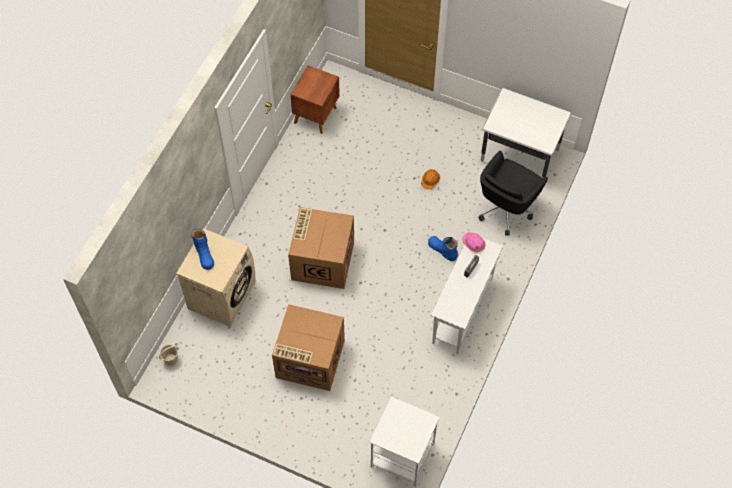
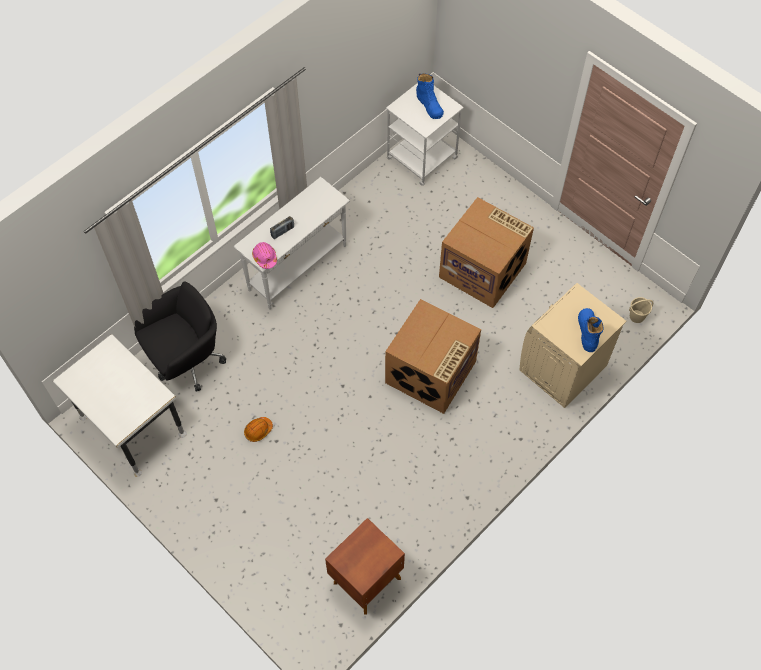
camera: 160 degrees left, 0 degrees up
blue boot [428,236,458,261] -> blue boot moved to [416,73,444,119]

